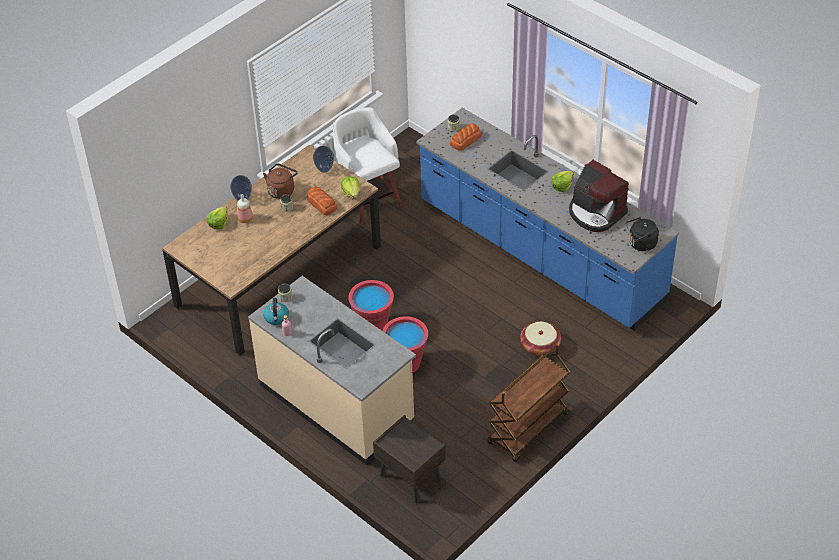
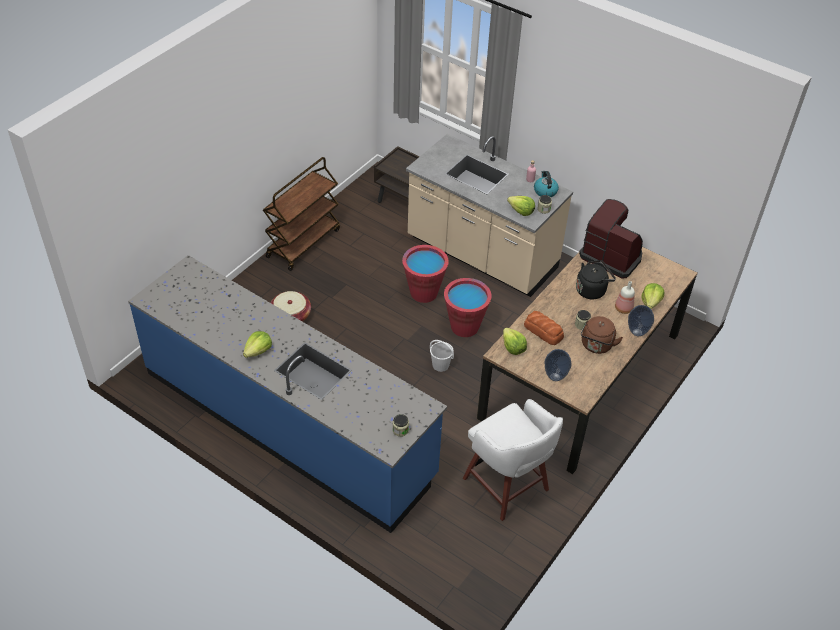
camera: 170 degrees right, 0 degrees up
bread [450,123,482,151] -> none
coffee machine [569,160,629,232] -> coffee machine moved to [579,199,643,279]
black kettle [626,217,659,252] -> black kettle moved to [576,260,616,300]
none -> white bucket [430,340,454,372]
none -> lettuce [507,196,535,216]

